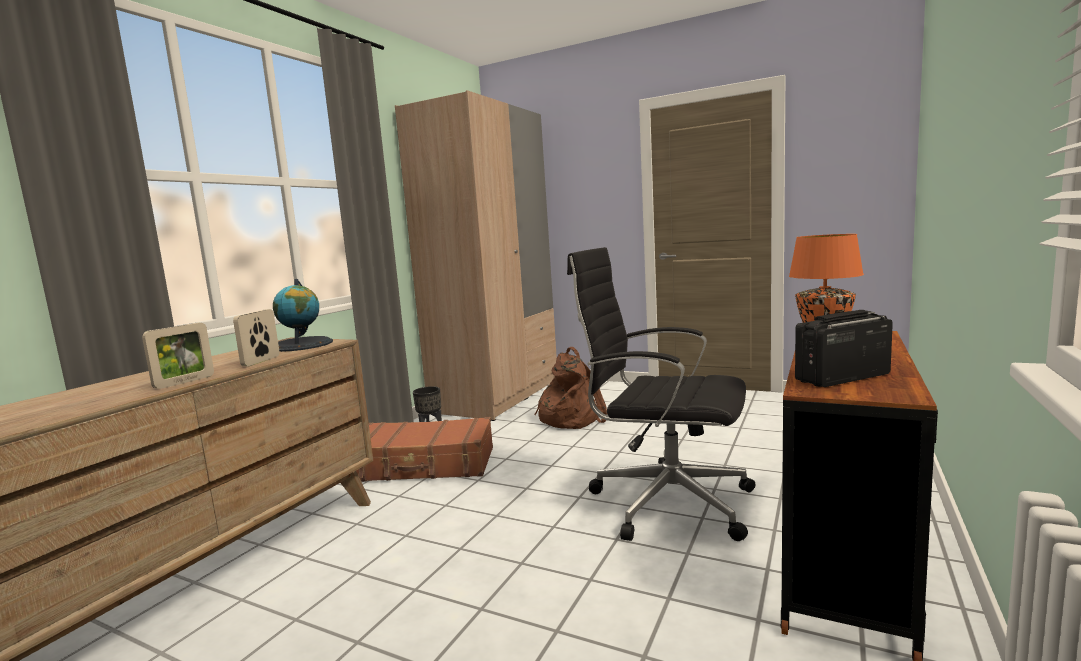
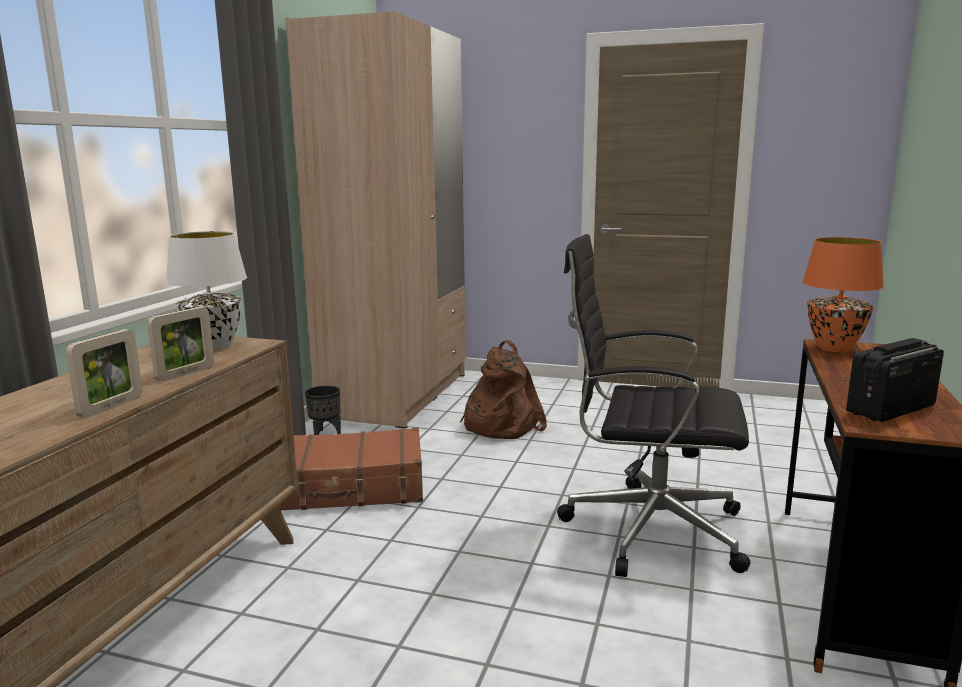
camera: 10 degrees left, 5 degrees up
picture frame [233,309,280,367] -> picture frame turned 150 degrees counterclockwise [147,307,214,381]
globe [273,279,333,352] -> white table lamp [166,231,247,351]

